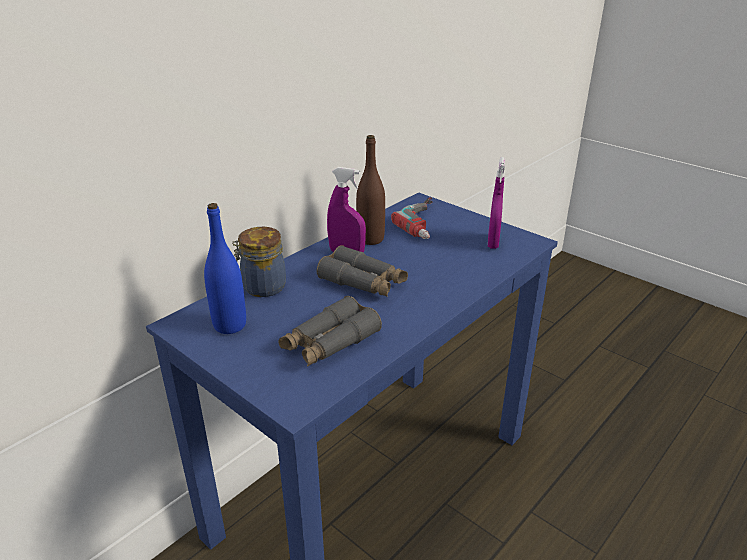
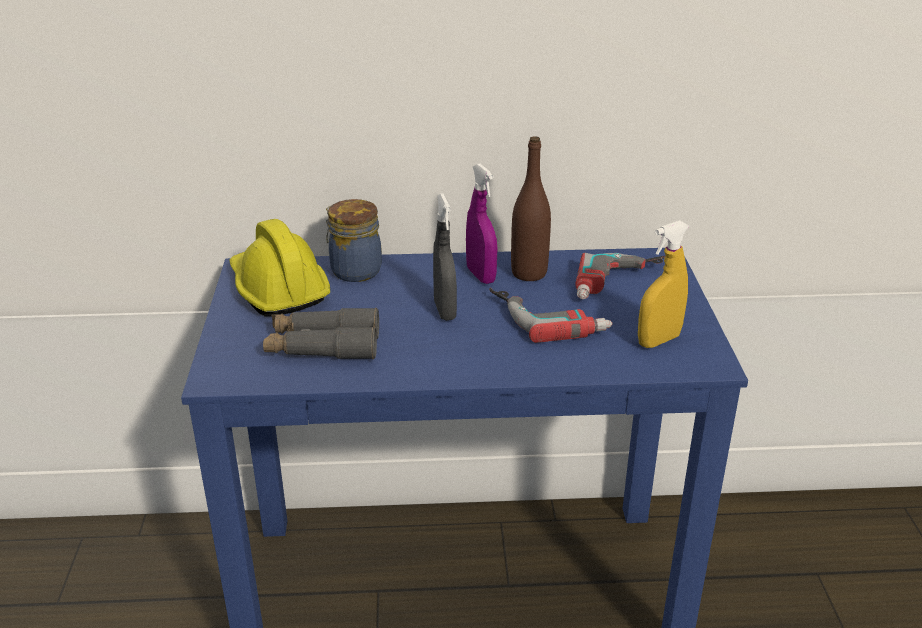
camera: 45 degrees right, 0 degrees up
blue bottle [204,203,246,334] -> yellow hard hat [229,219,330,317]
grey binoculars [317,245,408,297] -> grey spray bottle [433,193,457,321]
purple spray bottle [488,157,505,249] -> yellow spray bottle [638,220,689,348]
none -> power drill [489,288,612,343]

